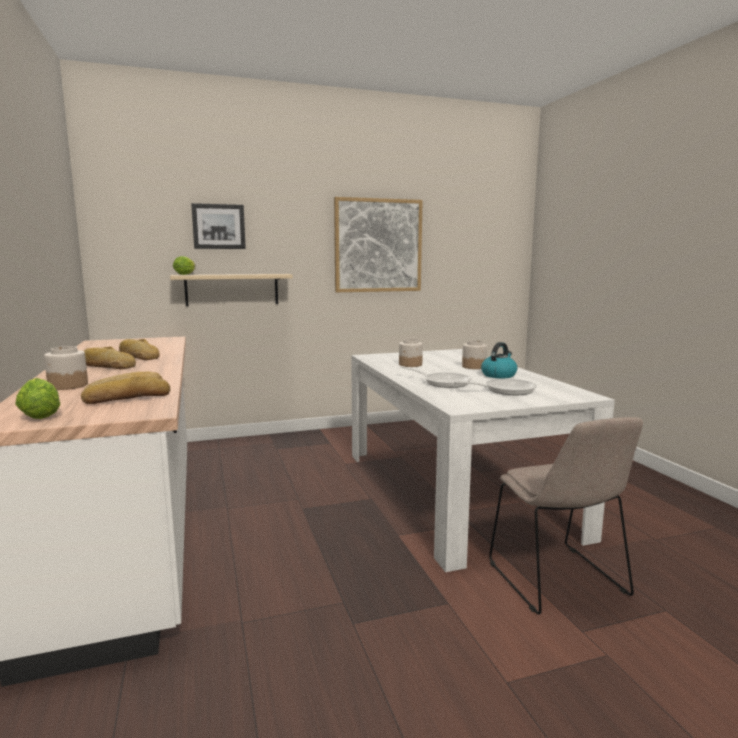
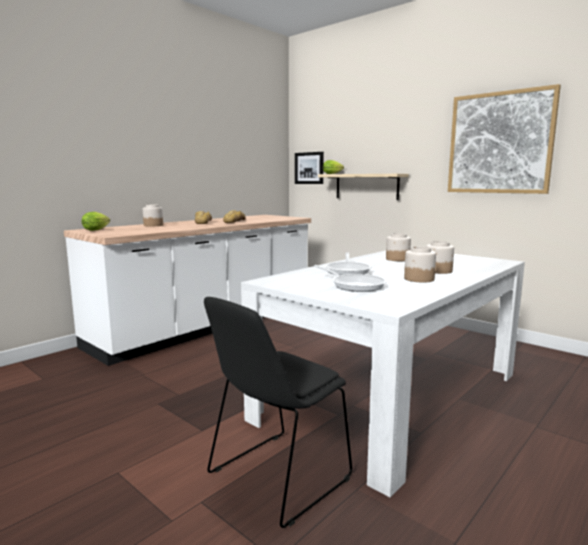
camera: 60 degrees right, 0 degrees up
bread [81,372,170,404] -> none
picture [191,203,246,249] -> picture moved to [295,152,324,184]
kettle [481,342,517,379] -> jar [404,246,436,282]
beige chair [489,417,643,615] -> black chair [204,297,352,528]

